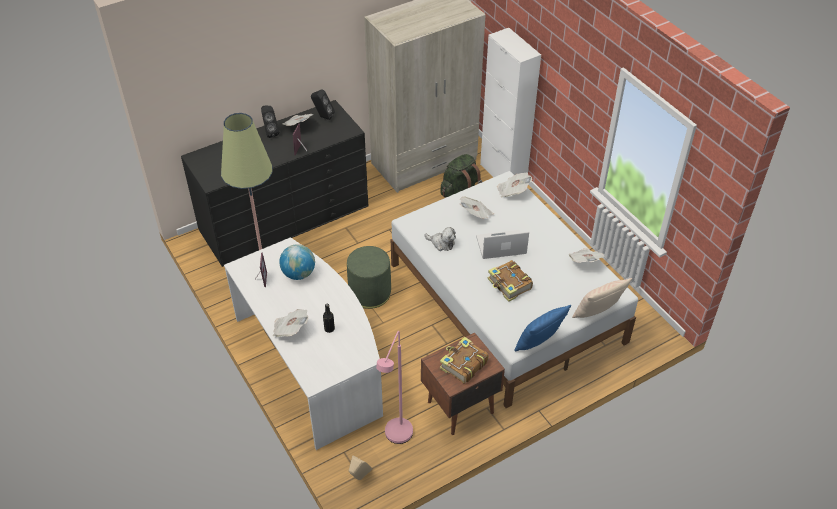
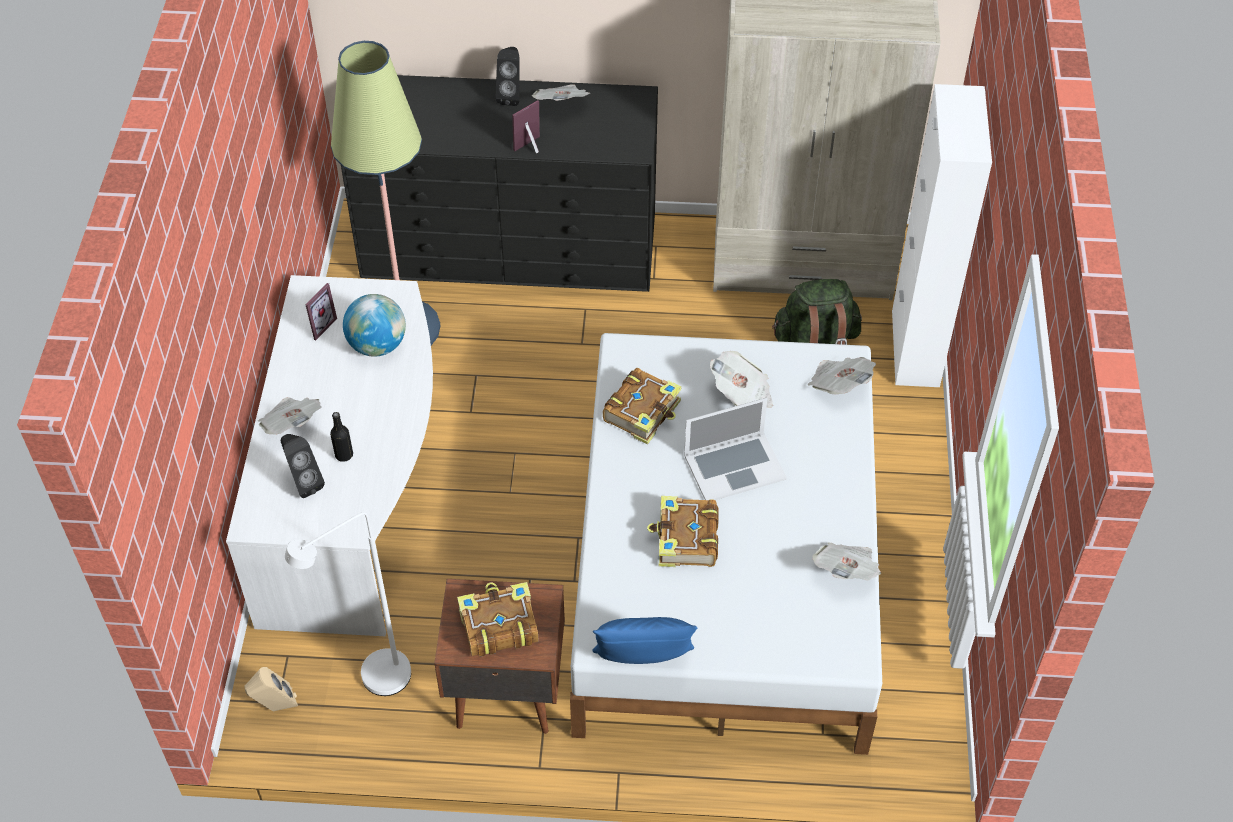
camera: 35 degrees right, 5 degrees up
black speaker [311,89,335,120] -> black speaker moved to [281,434,325,498]
green ottoman [347,246,391,309] -> none
pink floor lamp [376,331,413,444] -> white floor lamp [285,512,411,696]
plush toy [424,227,456,251] -> book [603,368,681,445]
laptop [476,230,529,259] -> laptop turned 135 degrees clockwise [684,398,787,500]
beige pillow [572,278,632,318] -> none

